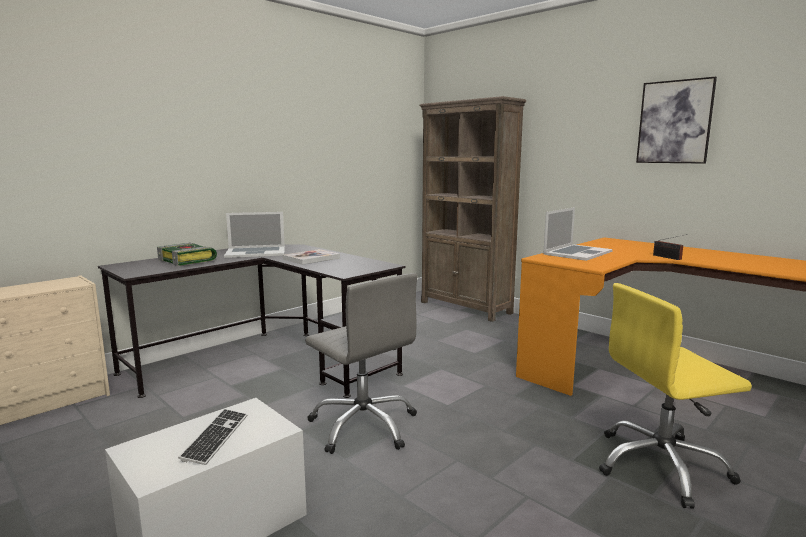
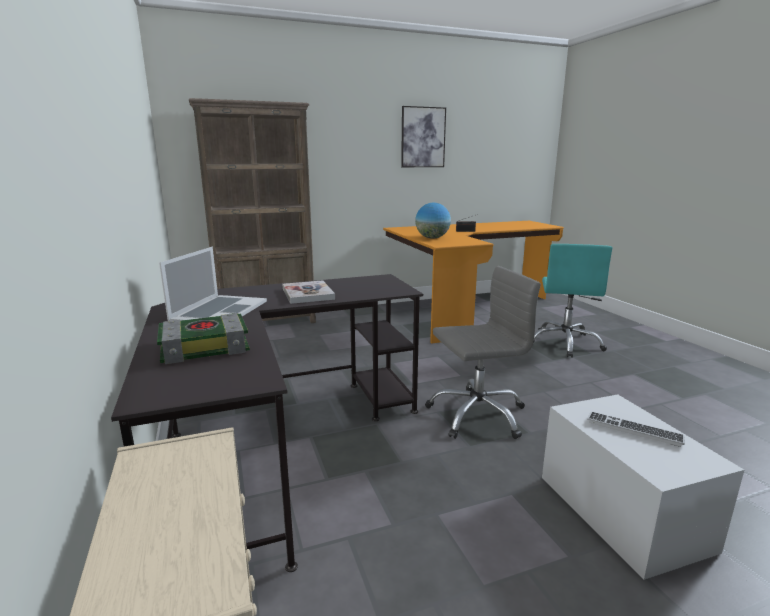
camera: 65 degrees left, 5 degrees up
laptop [543,207,613,261] -> globe [415,203,451,239]
yellow office chair [599,283,752,509] -> turquoise office chair [534,244,612,358]

